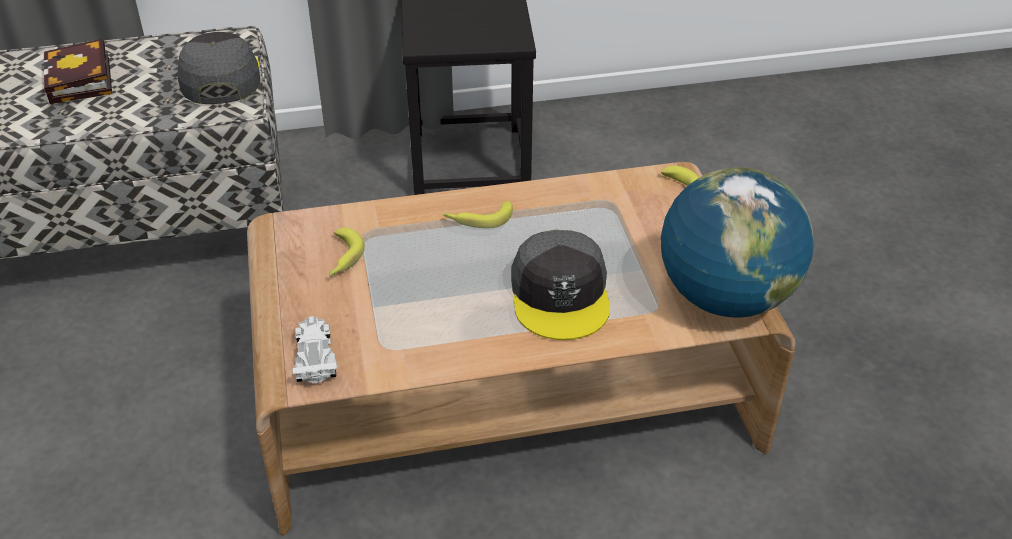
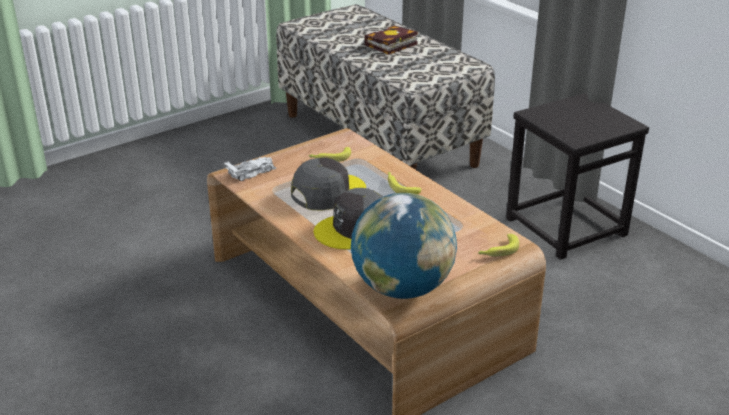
camera: 65 degrees right, 10 degrees down
grey cap [177,32,260,104] -> grey cap moved to [291,158,366,211]

